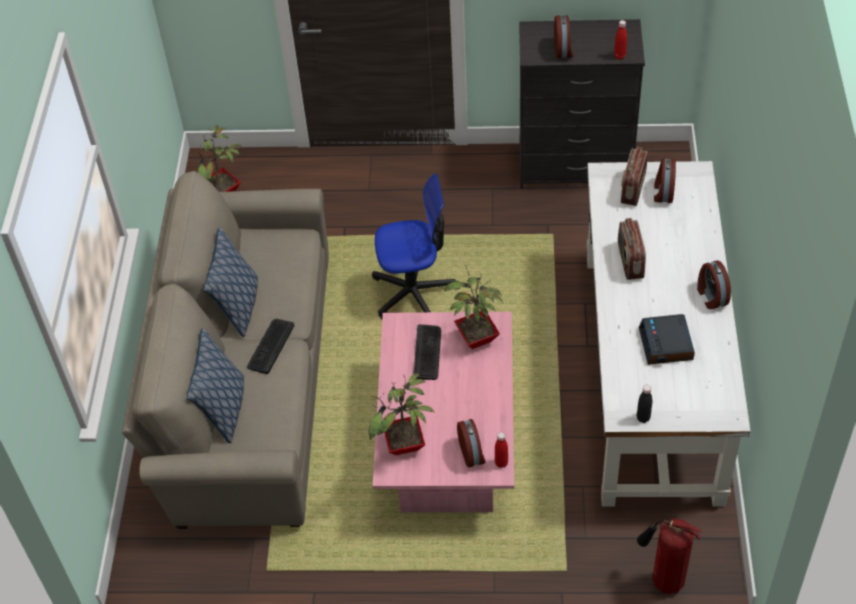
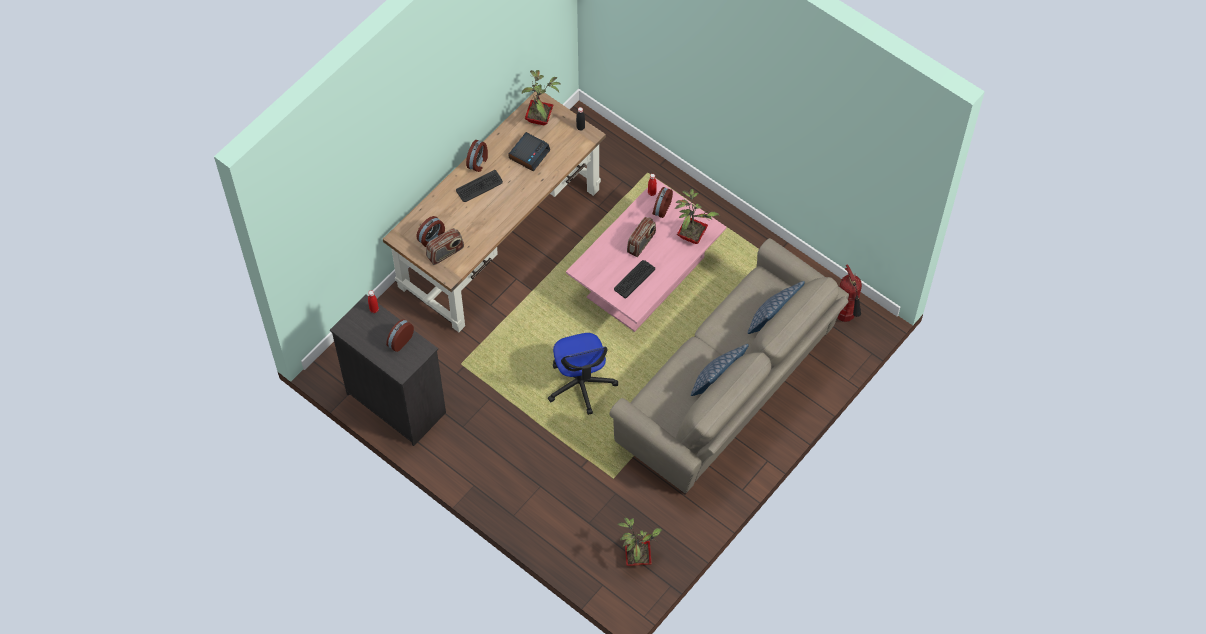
camera: 145 degrees left, 10 degrees up
keyboard [247,319,294,374] -> keyboard moved to [456,170,503,202]
office chair [372,174,460,319] -> office chair turned 135 degrees counterclockwise [548,333,618,415]
potted plant [444,265,503,349] -> potted plant moved to [521,70,561,125]
white desk [587,161,751,507] -> brown desk [383,92,606,332]
radio [618,218,646,280] -> radio moved to [627,217,656,257]
fire extinguisher [637,519,701,594] -> fire extinguisher moved to [838,264,862,322]

